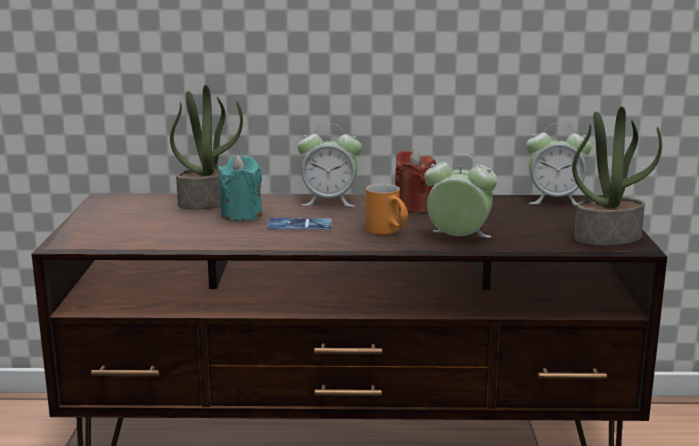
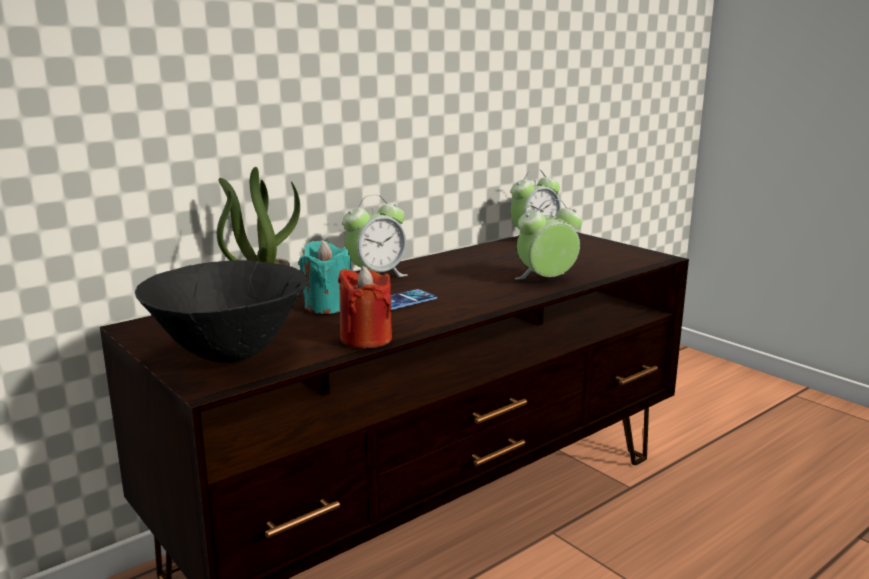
camera: 40 degrees left, 0 degrees up
orange mug [366,184,408,234] -> none
red candle [395,149,436,213] -> red candle moved to [338,266,392,348]
potted plant [572,107,662,246] -> none
none -> black bowl [135,260,308,363]

